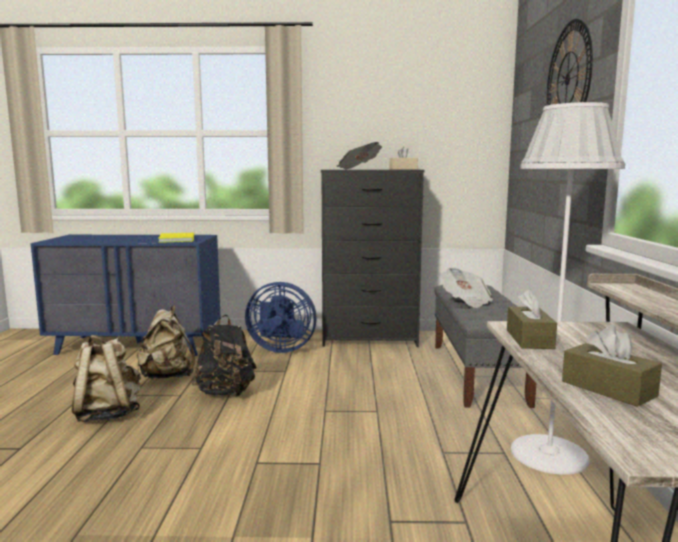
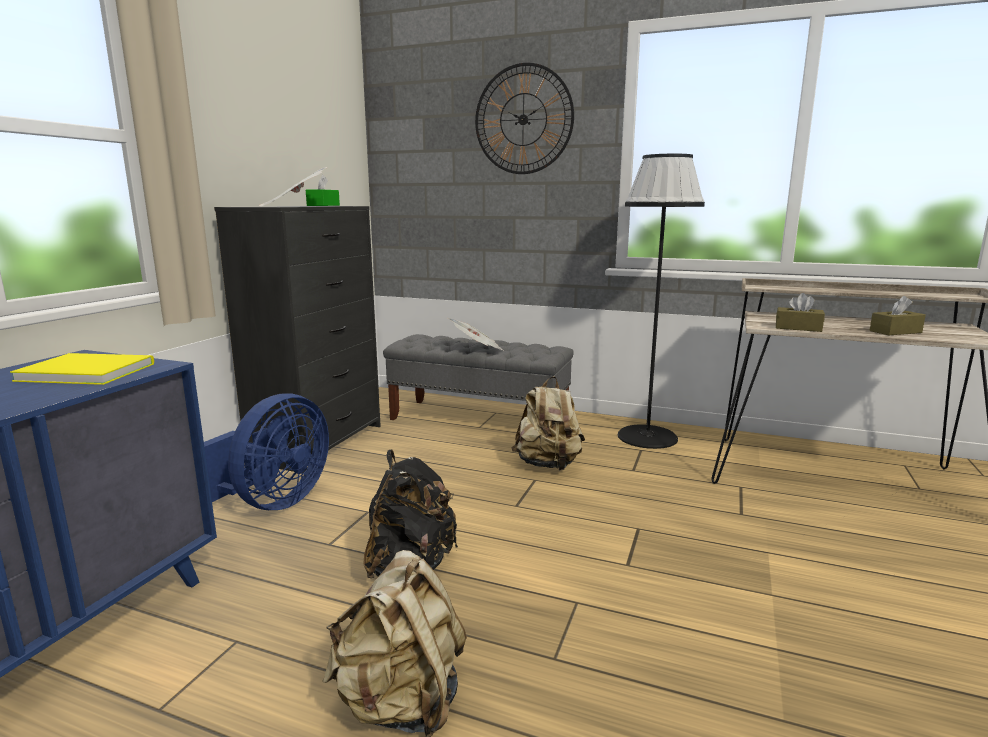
camera: 70 degrees left, 5 degrees up
beige backpack [137,306,195,379] -> beige backpack moved to [511,376,585,470]
beige tissue box [389,147,418,169] -> green tissue box [306,175,340,206]
white floor lamp [510,102,625,475] -> black floor lamp [618,154,705,449]

